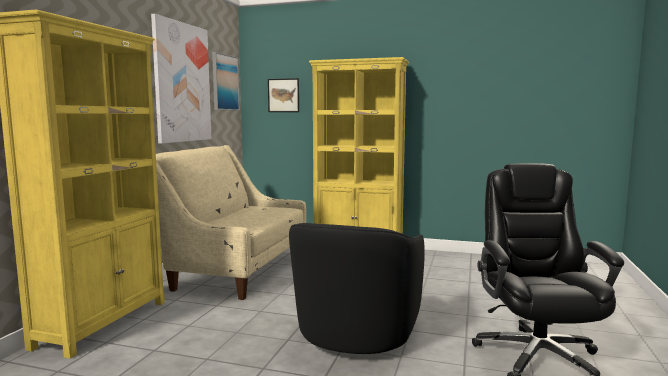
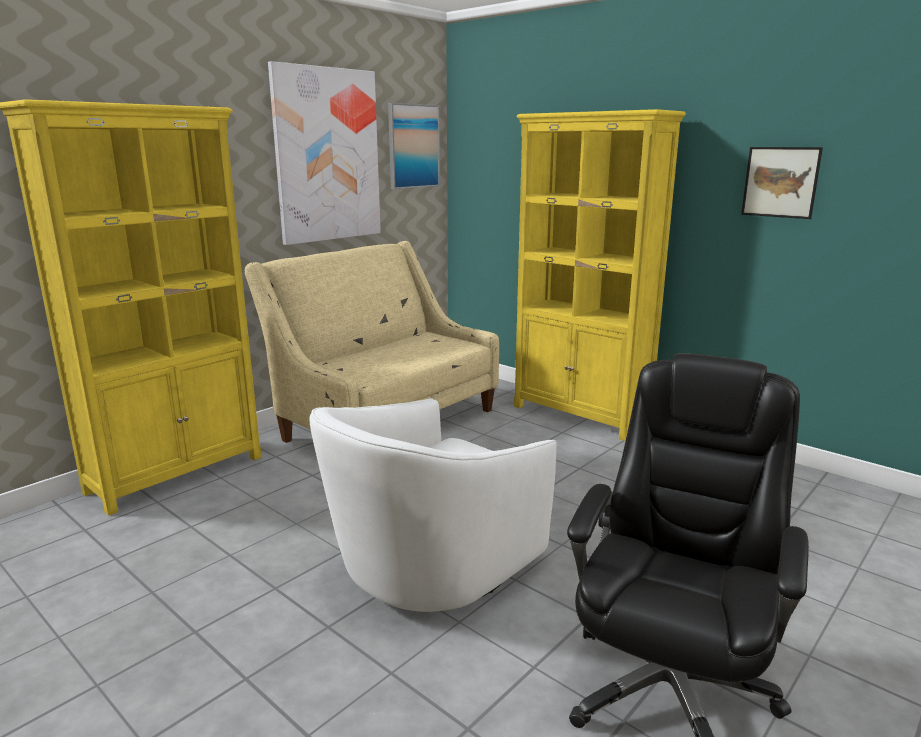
camera: 25 degrees right, 10 degrees up
picture [268,78,299,112] -> picture moved to [741,147,823,219]
black armchair [289,223,425,354] -> white armchair [309,398,557,612]

